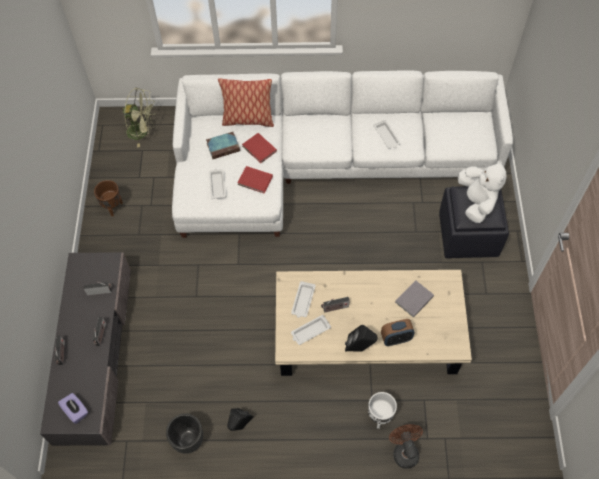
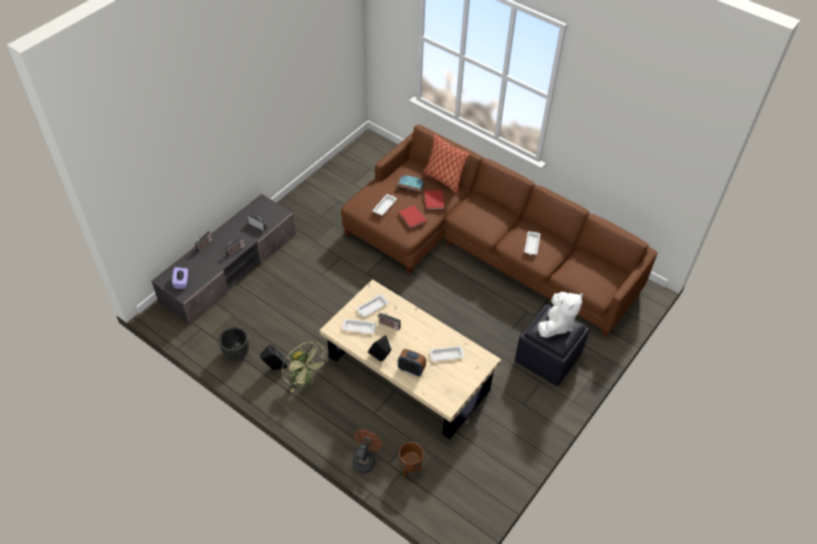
camera: 35 degrees right, 10 degrees down
brown planter [94,180,123,216] -> brown planter moved to [399,442,424,478]
green fan [122,88,156,148] -> green fan moved to [282,341,327,392]
white sofa [172,70,513,238] -> brown sofa [341,125,658,337]
white planter [368,392,397,429] -> none
grey book [395,280,434,318] -> white tray [430,346,464,361]

